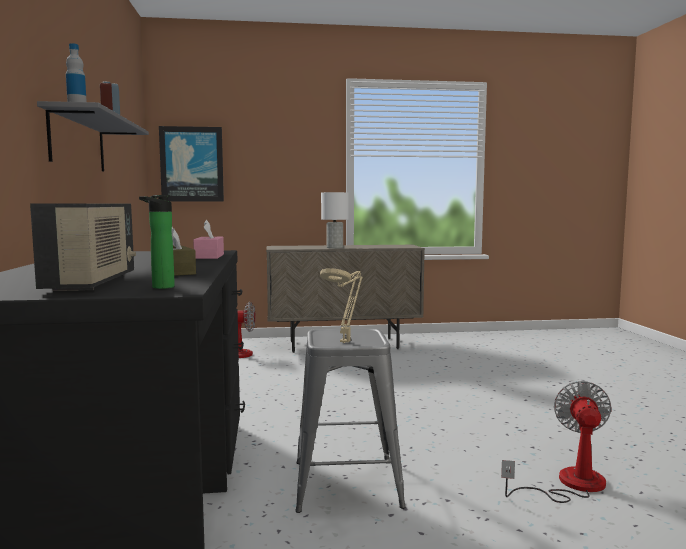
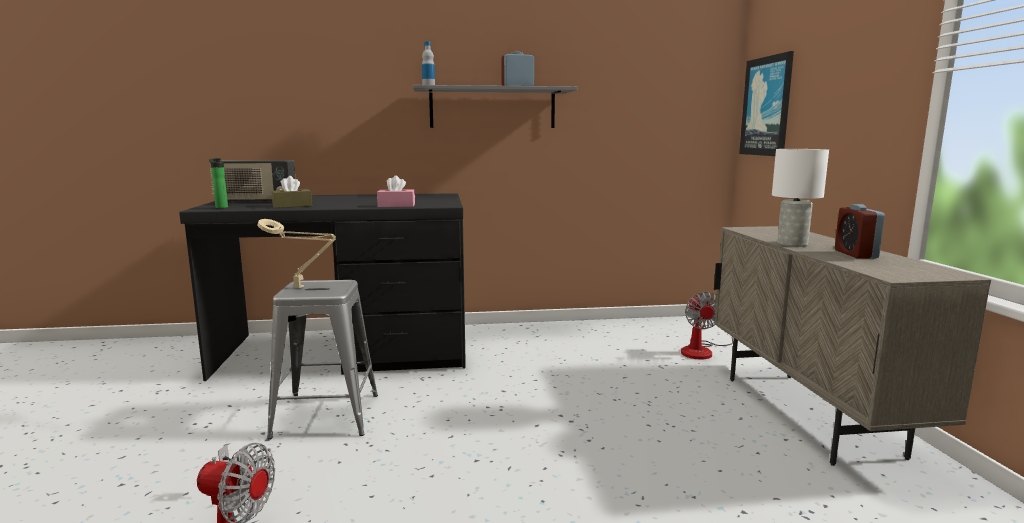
camera: 90 degrees right, 5 degrees up
none -> alarm clock [835,204,885,259]

